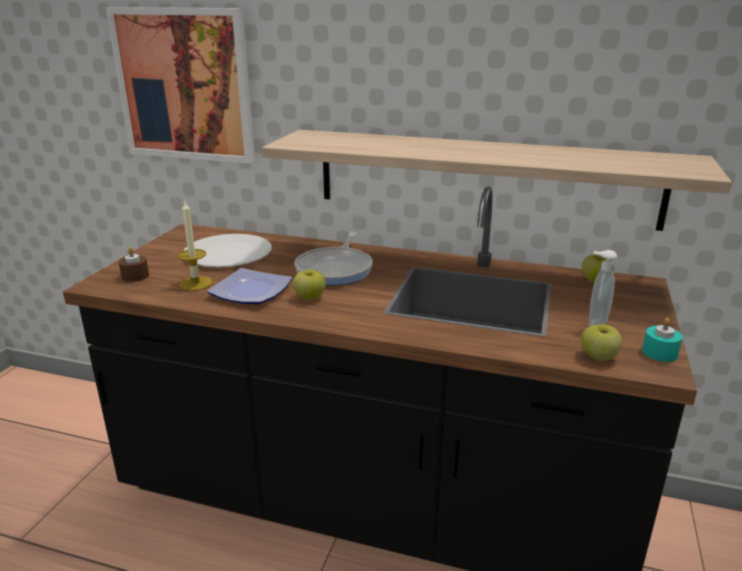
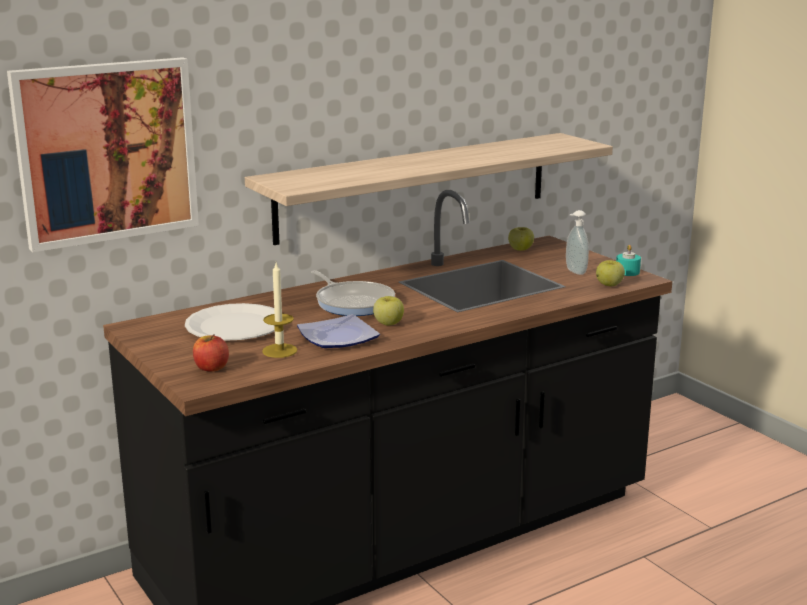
camera: 50 degrees left, 5 degrees down
brown candle [119,247,149,282] -> apple [193,334,229,372]

